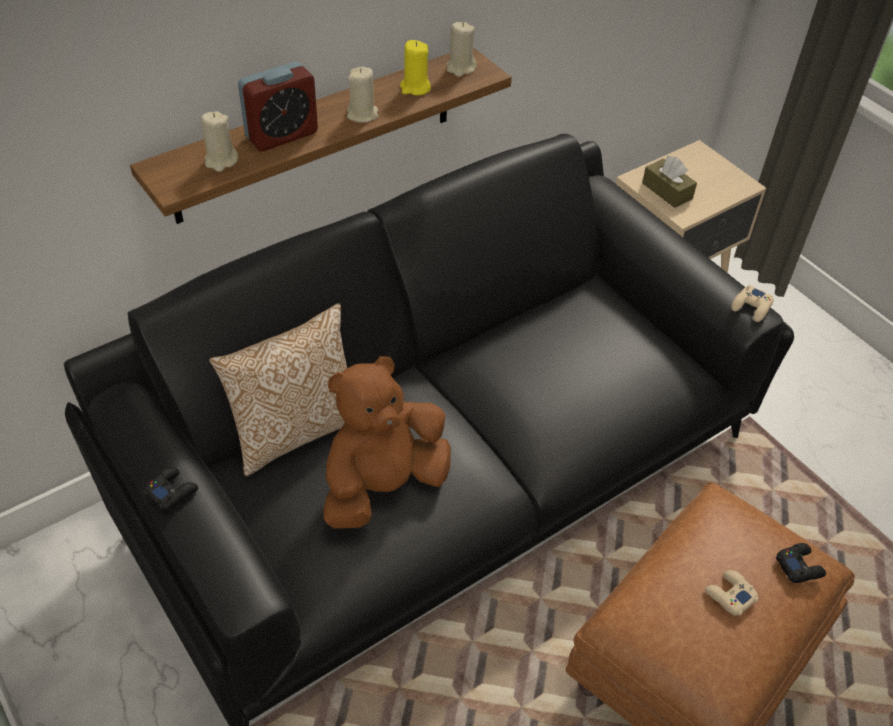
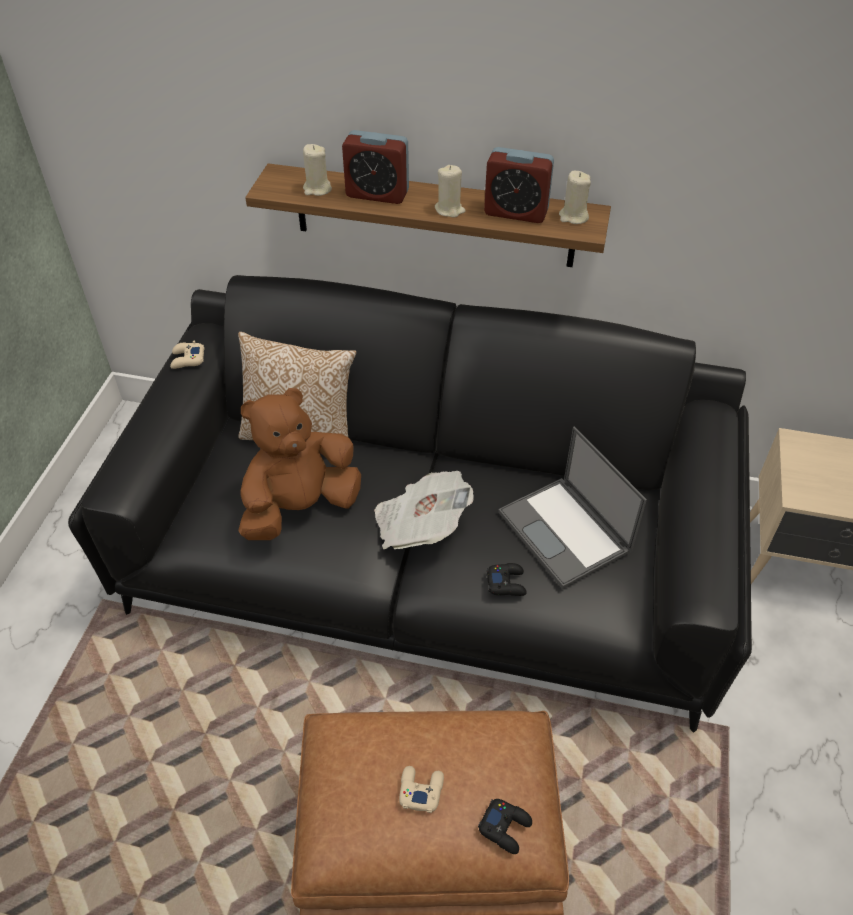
camera: 50 degrees right, 0 degrees up
black game controller [143,467,198,511] -> black game controller moved to [487,563,527,596]
brown plush toy [324,356,451,529] -> brown plush toy turned 45 degrees counterclockwise [238,388,361,540]
yellow candle [400,40,431,95] -> alarm clock [484,147,554,223]
brown tissue box [642,156,697,208] -> none
beige game controller [732,285,774,322] -> beige game controller moved to [170,341,204,369]
none -> newspaper [374,471,474,549]
none -> laptop [498,427,647,589]

